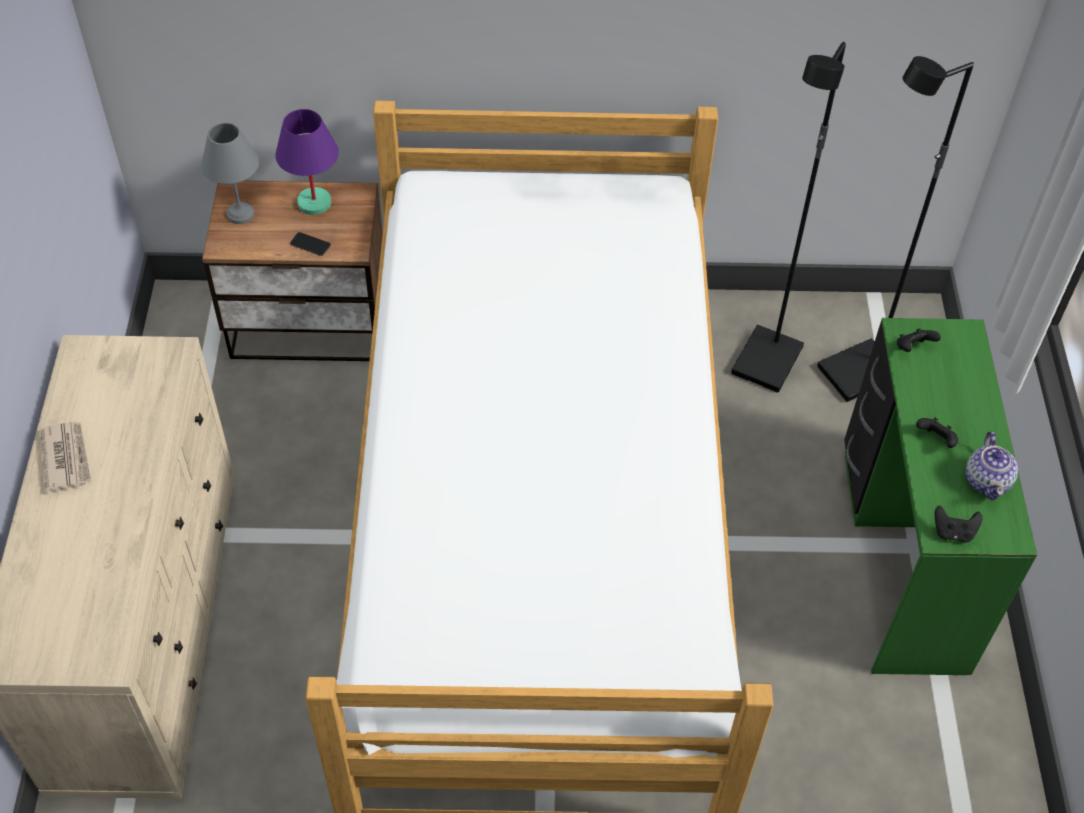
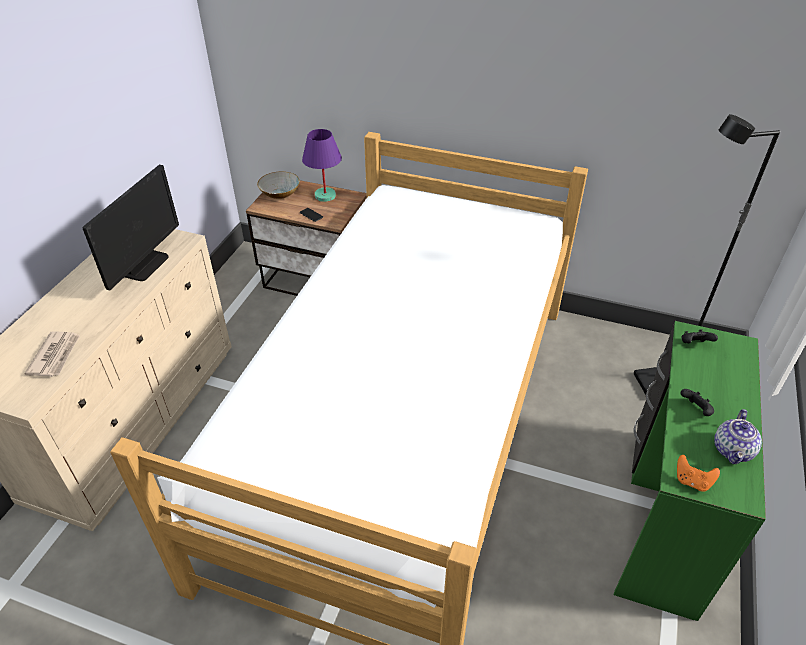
camera: 20 degrees right, 10 degrees down
newspaper [40,422,92,492] -> newspaper moved to [24,331,80,377]
grey table lamp [201,123,259,224] -> bowl [257,171,300,199]
black floor lamp [731,42,846,393] -> none
black game controller [935,506,982,543] -> orange game controller [677,455,720,492]
none -> monitor [83,165,179,291]

